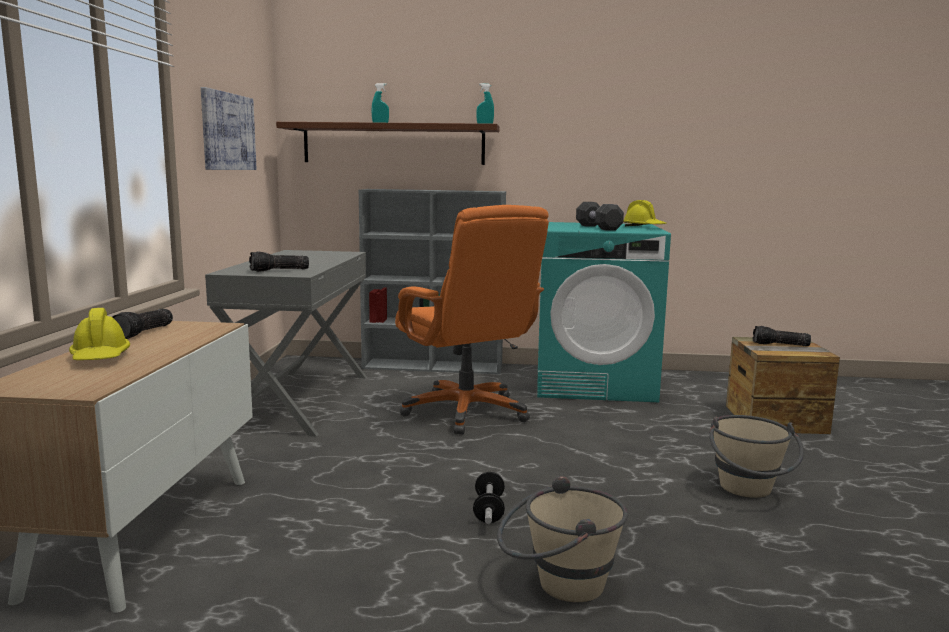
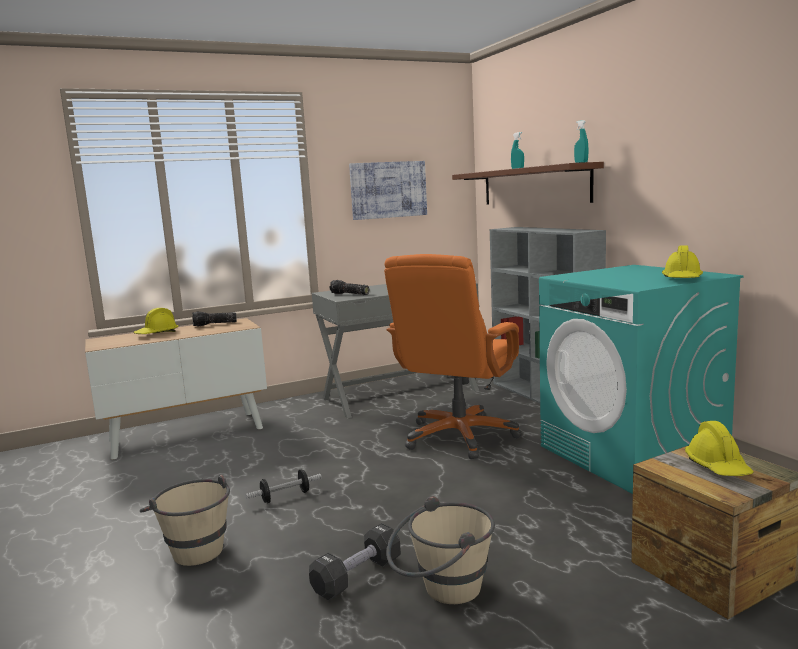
camera: 60 degrees right, 0 degrees up
black dumbbell [576,202,624,231] -> black dumbbell moved to [309,523,401,600]
flashlight [753,326,811,346] -> yellow hard hat [685,421,754,476]

